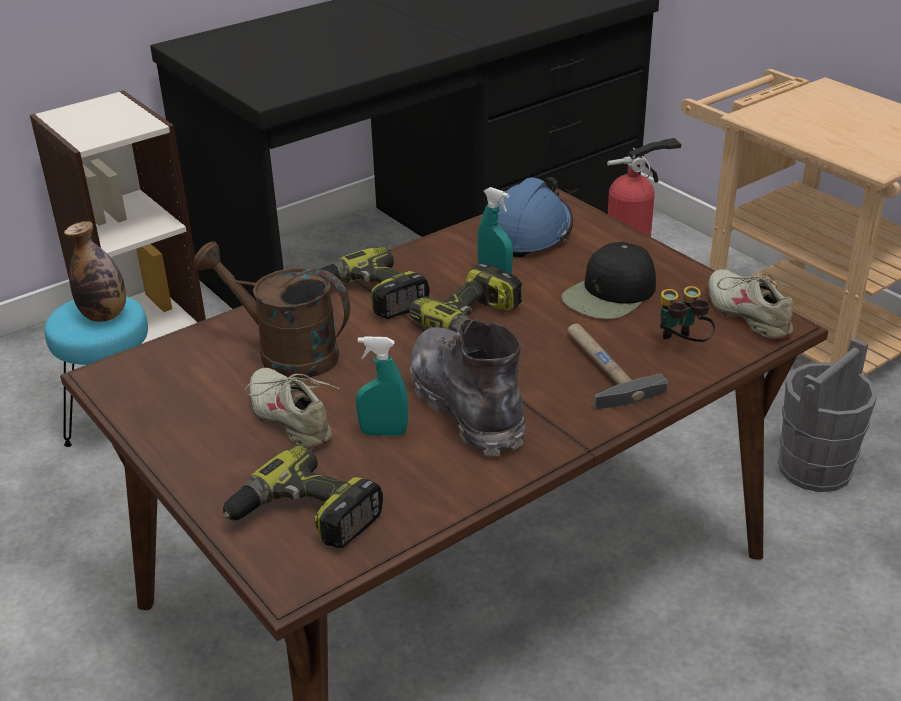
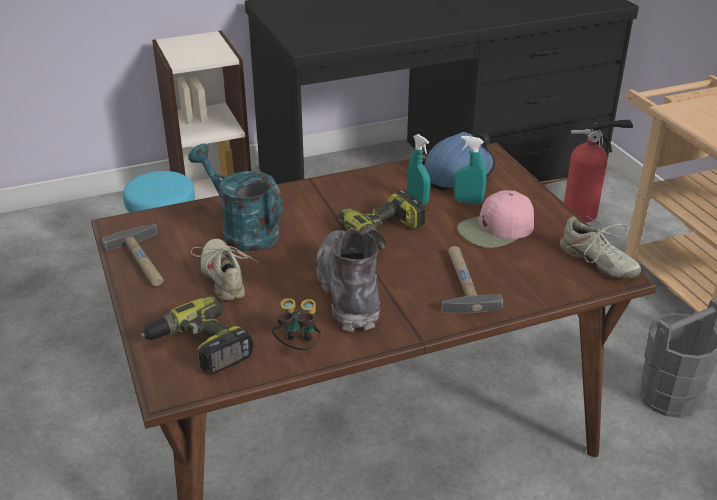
camera: 15 degrees right, 0 degrees up
bottle [64,221,126,322] -> none
brown watering can [193,241,350,378] -> turquoise watering can [188,144,283,251]
power drill [321,246,430,319] -> none
turquoise spray bottle [356,336,408,436] -> turquoise spray bottle moved to [454,136,486,204]
black cap [561,242,656,319] -> pink cap [457,190,534,248]
binoculars [660,286,715,342] -> binoculars moved to [271,298,321,350]
beige shoe [708,269,799,339] -> beige shoe turned 150 degrees clockwise [560,216,641,279]
none -> hammer [102,224,164,286]

